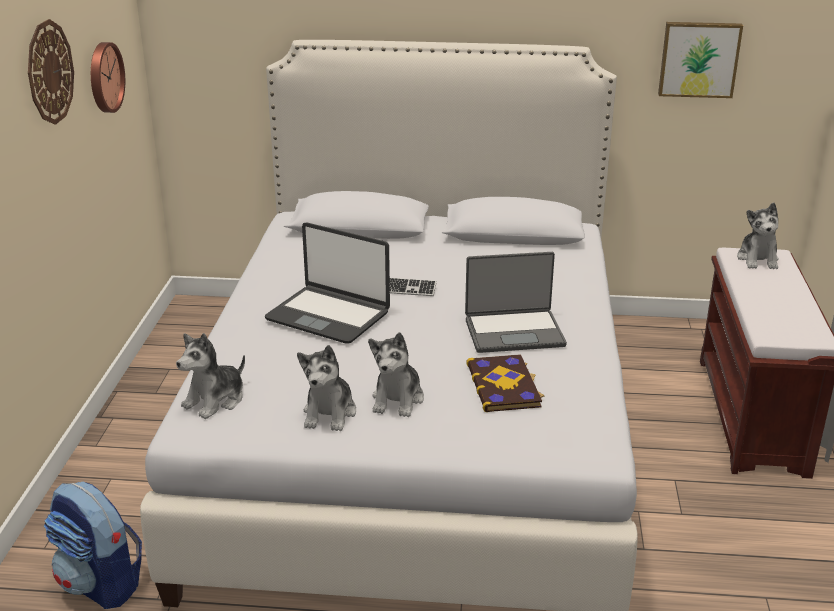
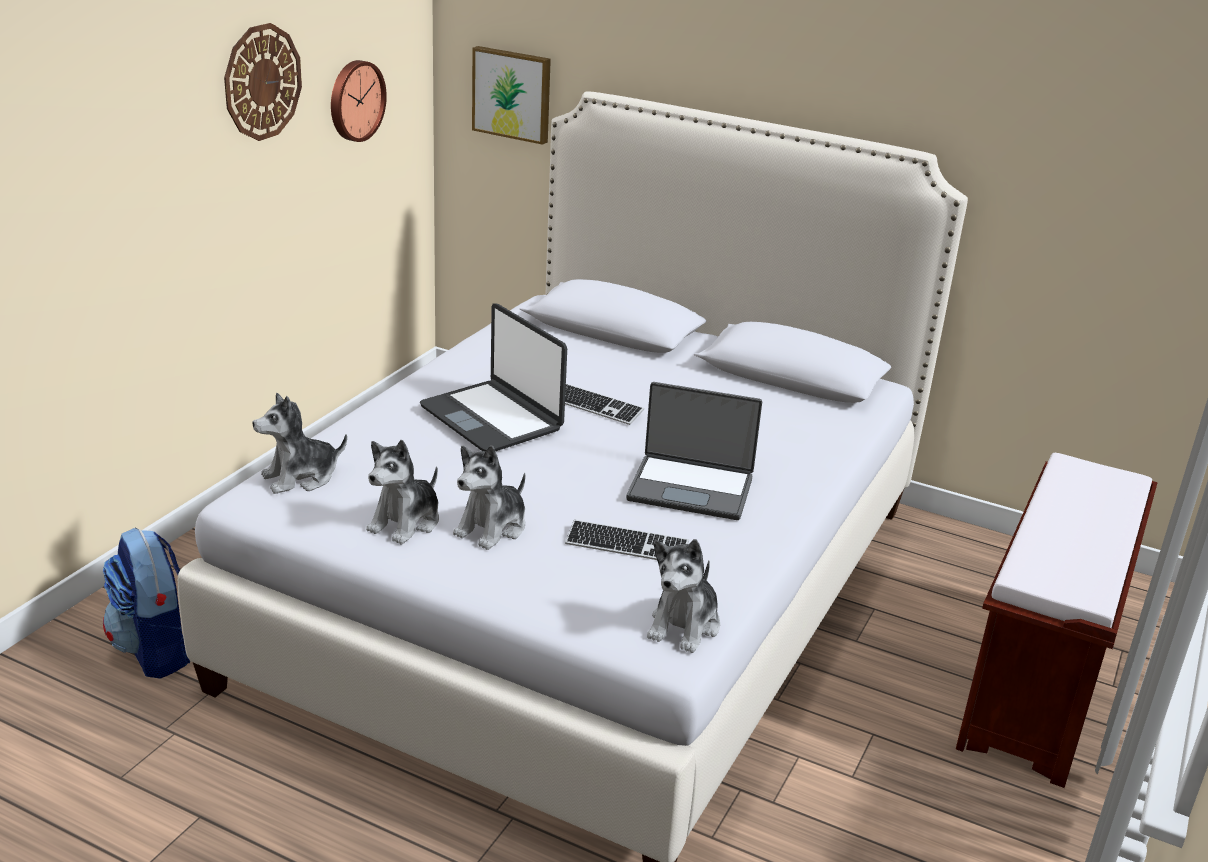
camera: 20 degrees right, 0 degrees up
book [466,354,545,412] -> keyboard [565,519,689,560]
picture [658,22,743,98] -> picture moved to [472,46,551,145]
plush toy [737,203,779,269] -> plush toy moved to [647,539,720,653]

